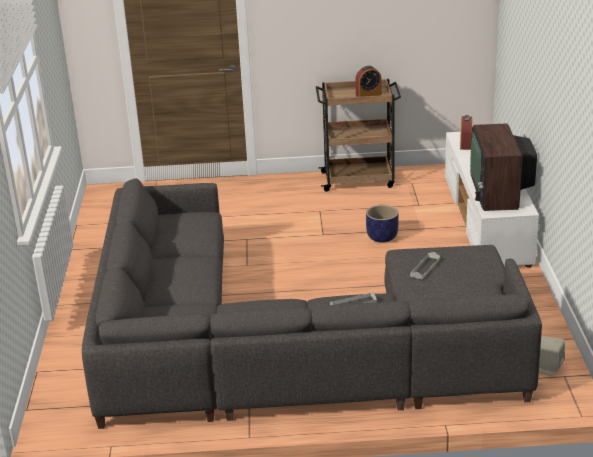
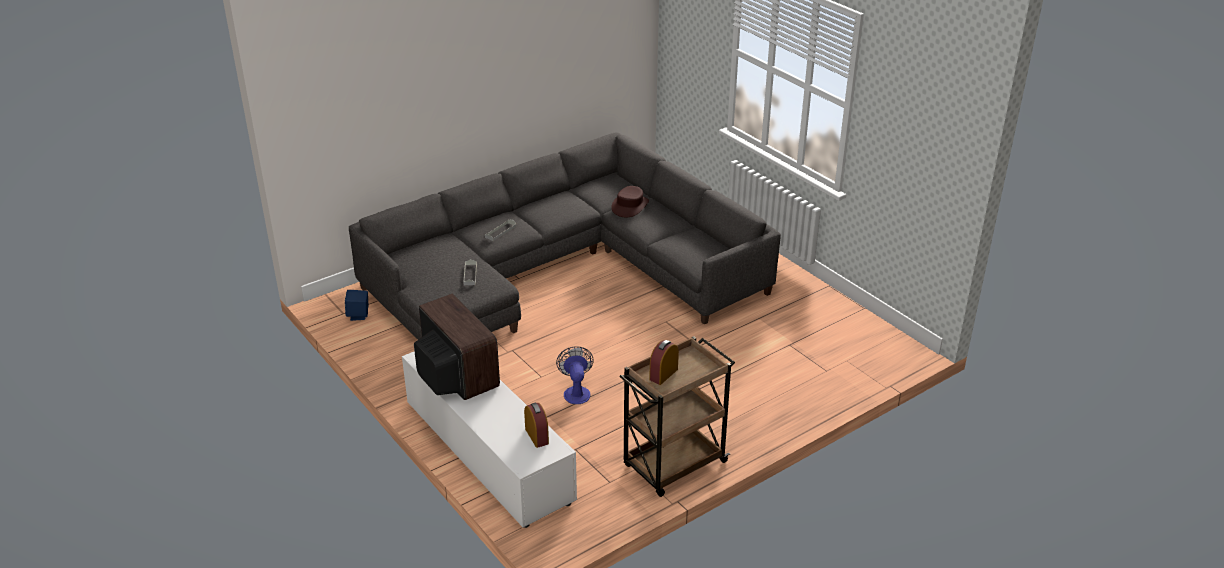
camera: 145 degrees right, 5 degrees up
planter [366,205,399,243] -> fan [556,346,594,404]
beige speaker [539,336,565,376] -> blue speaker [345,290,368,321]
none -> brown hat [611,186,649,217]

